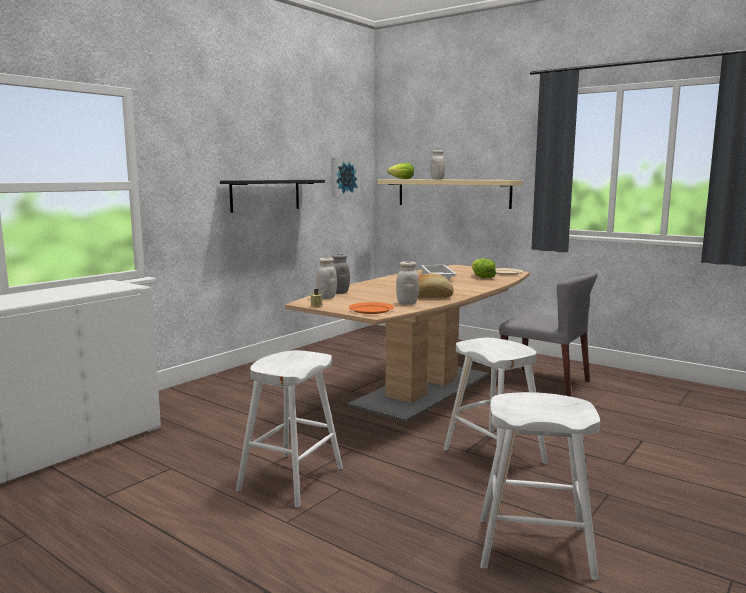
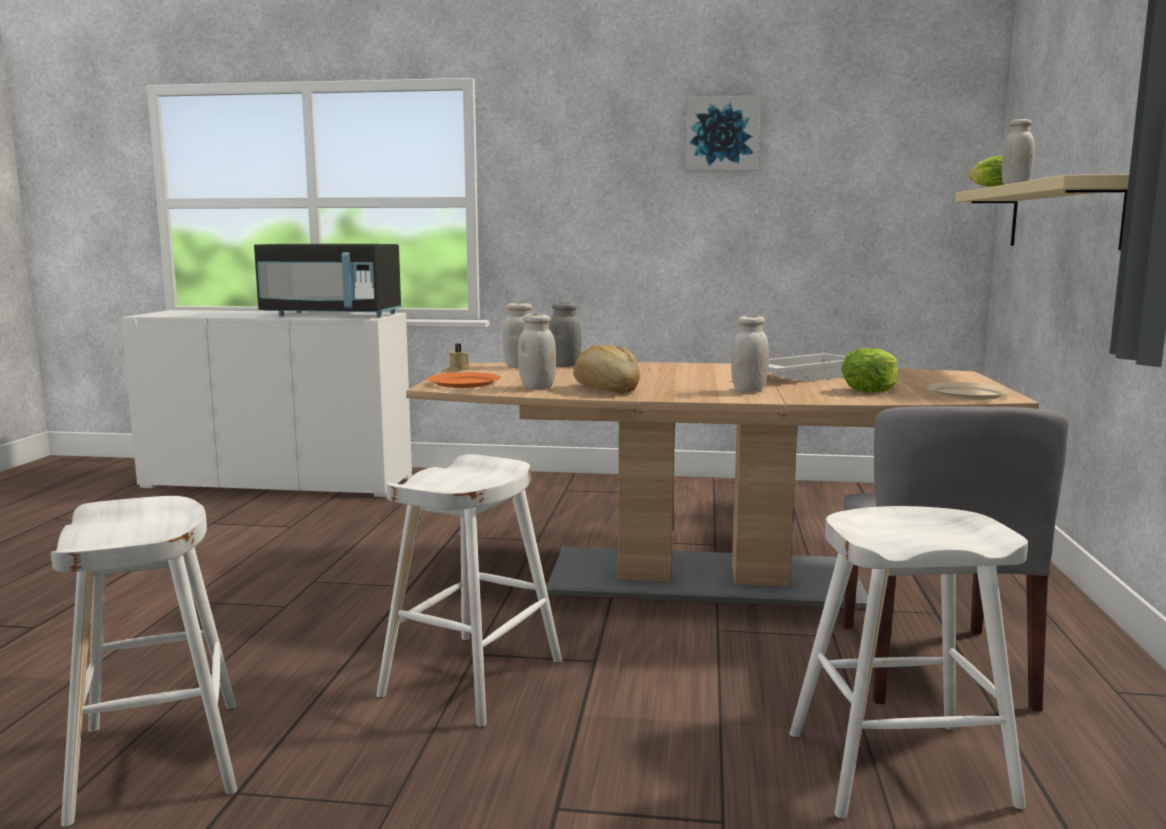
camera: 60 degrees right, 0 degrees up
black shelf [220,180,325,213] -> none
white stool [236,350,343,508] -> white stool moved to [789,506,1028,819]
picture [331,157,360,197] -> picture moved to [686,96,760,172]
none -> black microwave [254,244,402,318]
none -> white jar [731,315,769,393]

